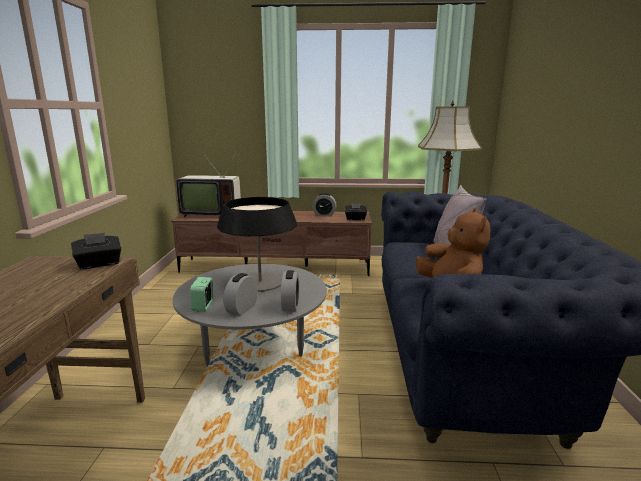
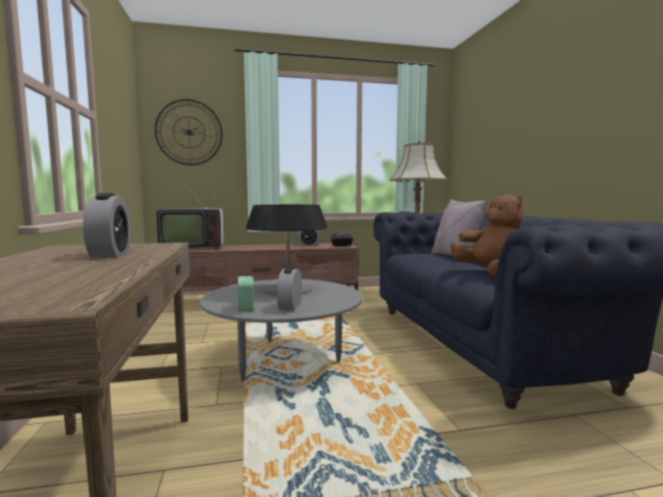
camera: 15 degrees left, 10 degrees down
black tissue box [71,232,121,269] -> none
alarm clock [281,270,299,312] -> alarm clock moved to [83,193,131,258]
none -> wall clock [155,99,223,165]

